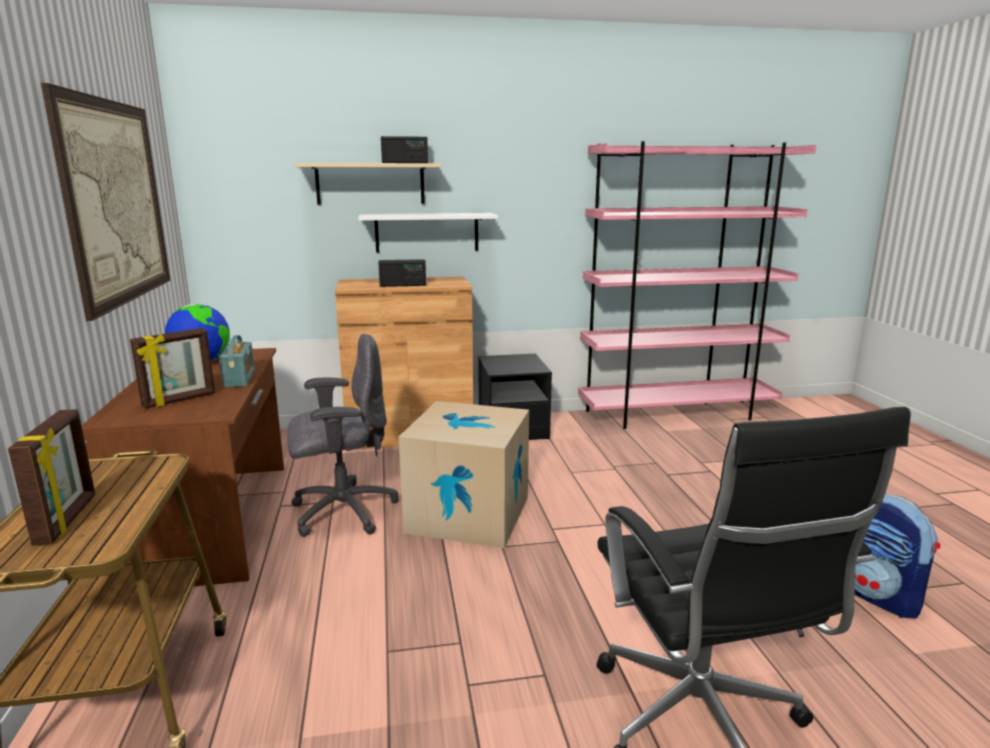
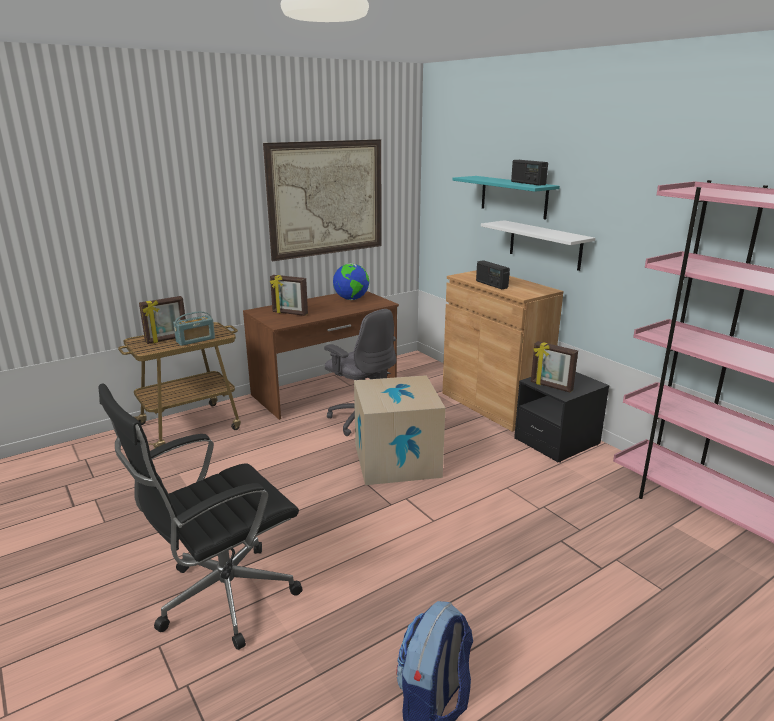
camera: 65 degrees right, 5 degrees up
radio [219,335,255,388] -> radio moved to [173,312,215,346]
beige shelf [294,163,441,205] -> turquoise shelf [453,176,560,220]
none -> picture frame [531,341,578,392]

